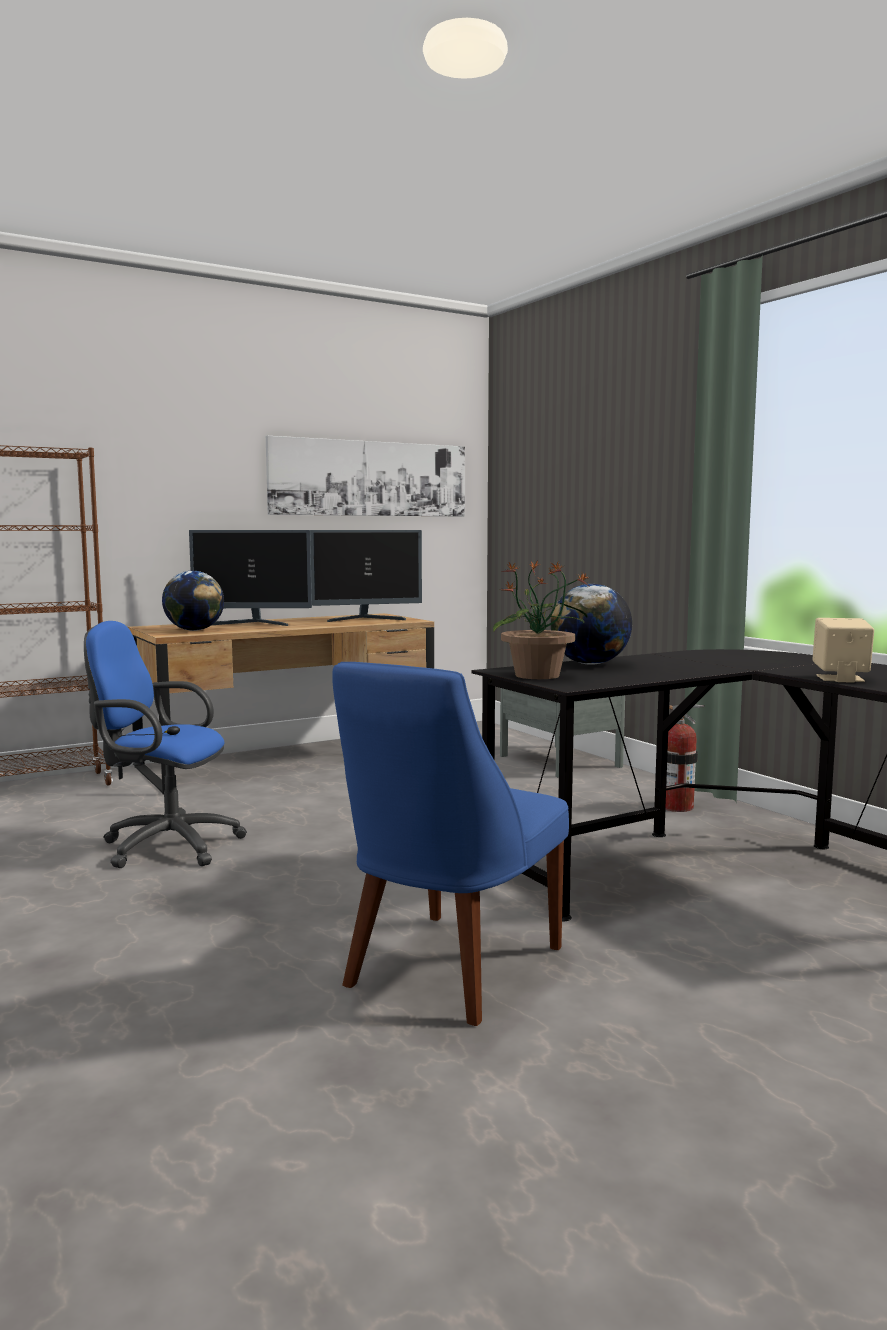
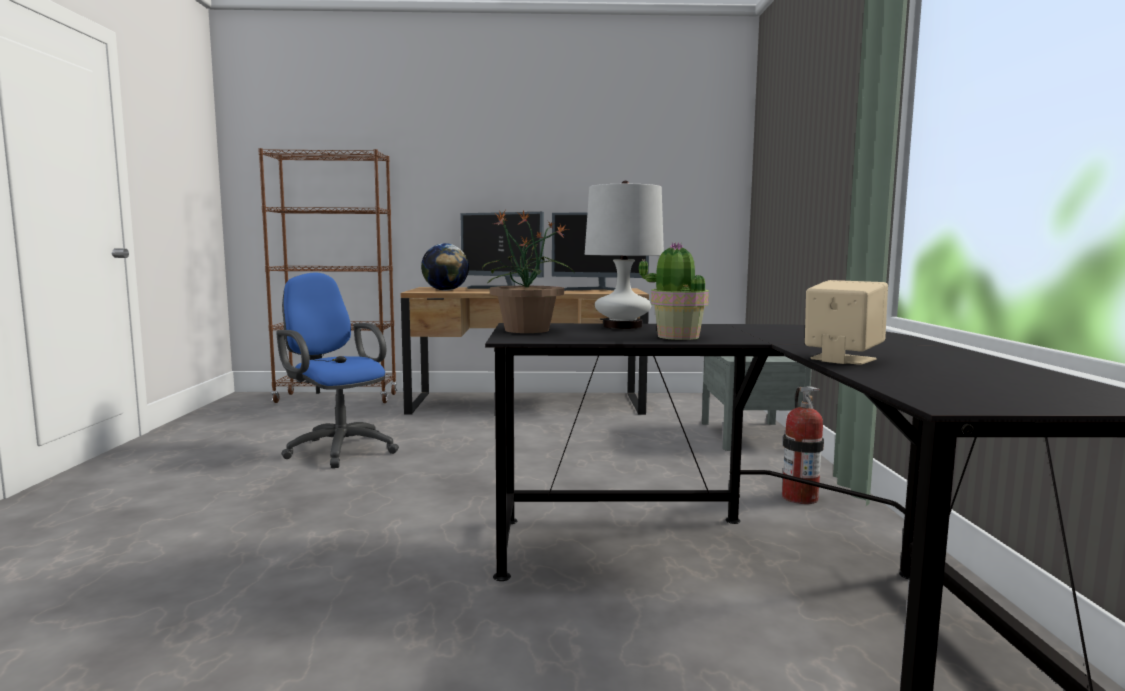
camera: 30 degrees right, 0 degrees up
picture [266,436,465,517] -> none
blue chair [332,662,569,1026] -> none
globe [551,584,632,665] -> white table lamp [585,181,664,329]
none -> potted plant [639,243,709,340]

